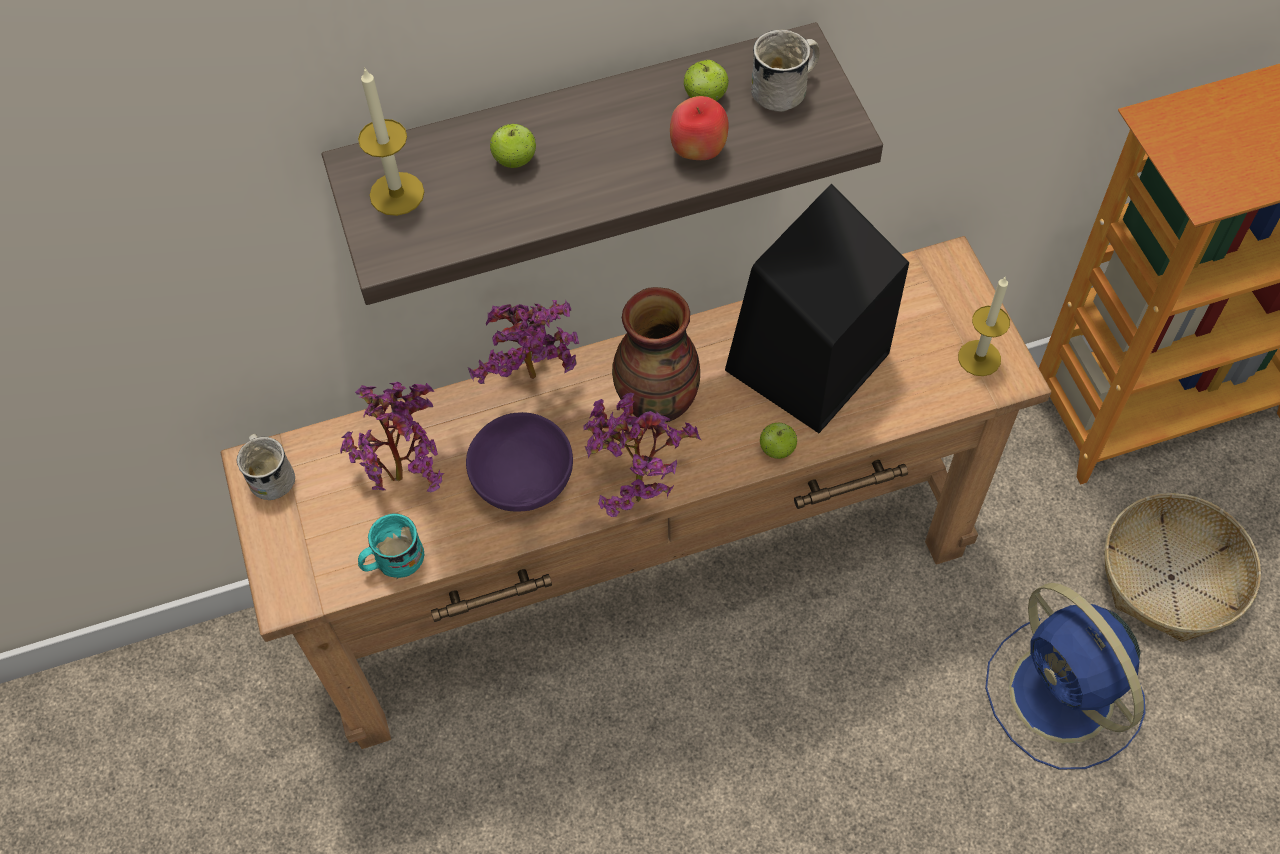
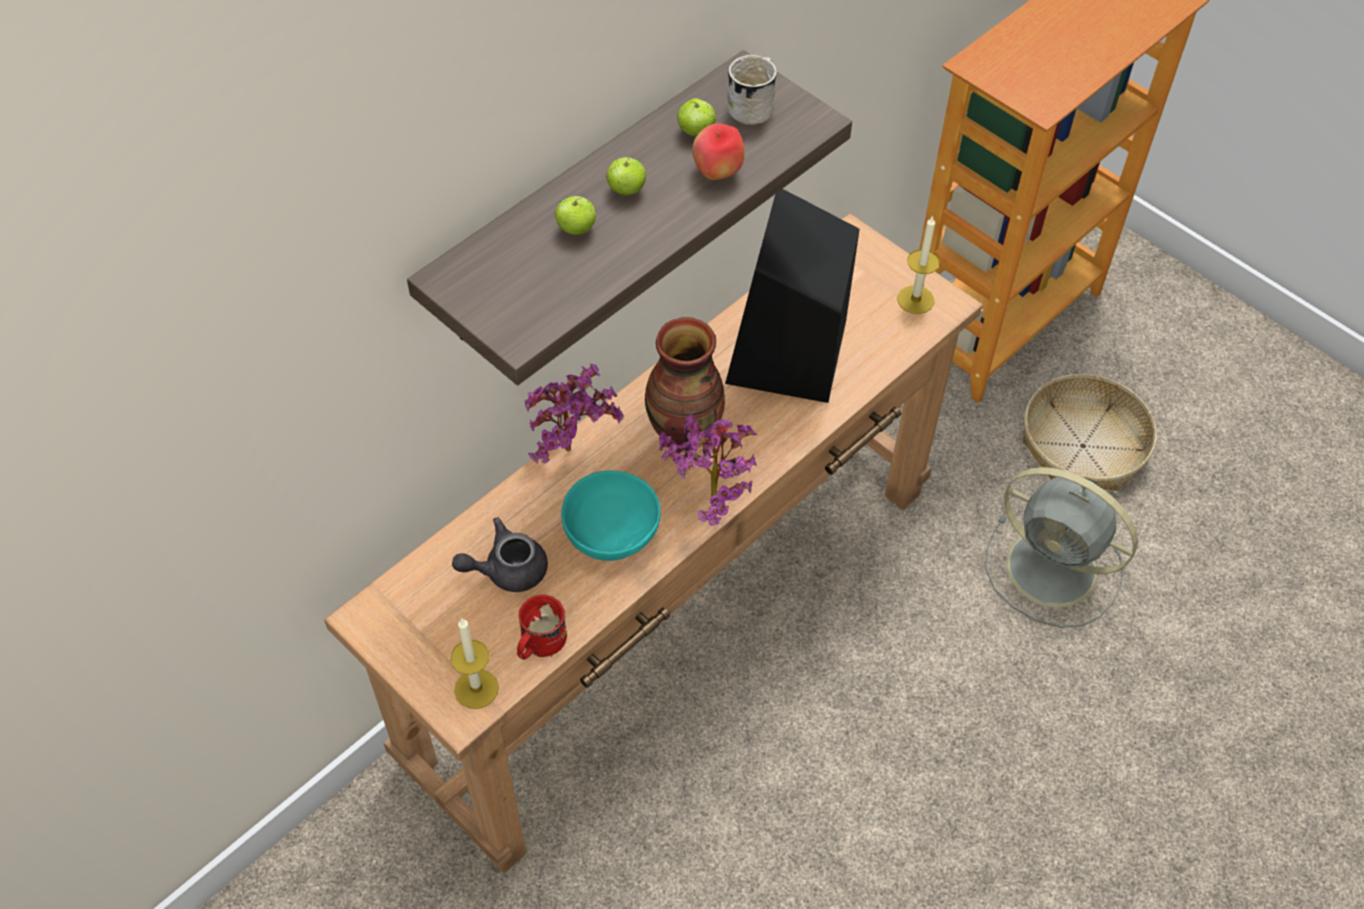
camera: 30 degrees left, 5 degrees down
white mug [236,434,295,500] -> none
potted plant [340,382,444,492] -> grey teapot [452,517,548,592]
candle [358,67,424,216] -> candle moved to [450,618,499,709]
turquoise mug [358,513,424,579] -> red mug [517,595,567,660]
purple bowl [466,412,573,511] -> turquoise bowl [561,471,661,561]
apple [760,422,797,459] -> apple moved to [606,156,646,195]
blue fan [985,583,1145,770] -> grey fan [985,467,1138,628]

